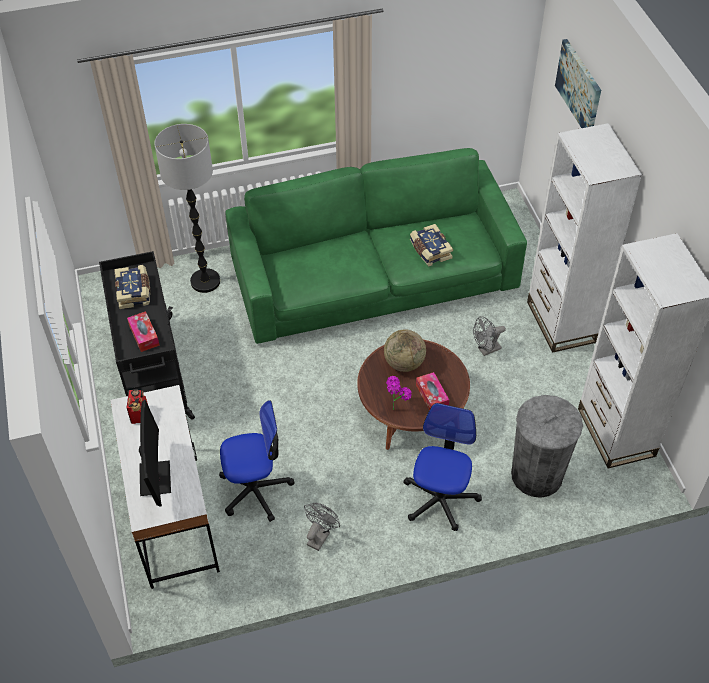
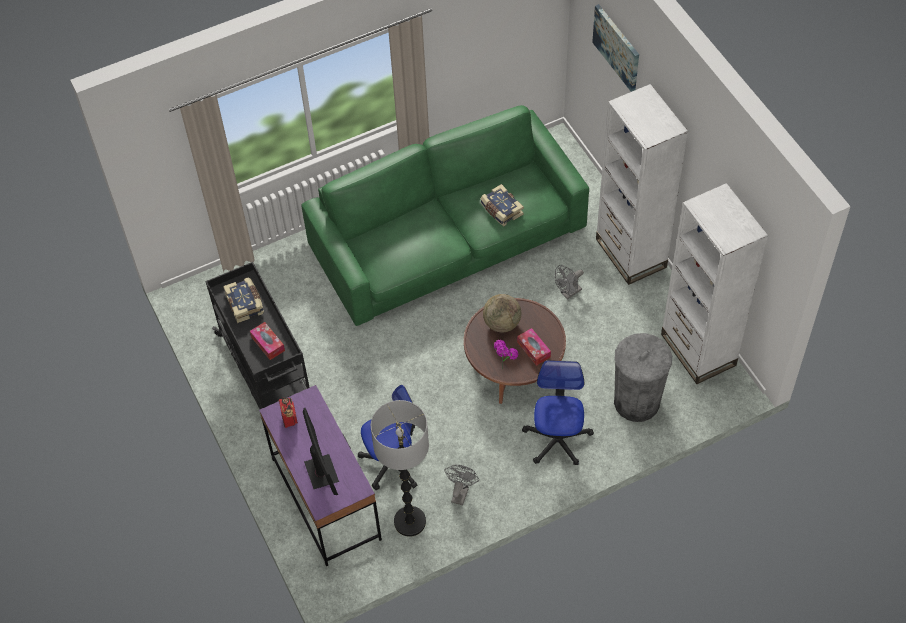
camera: 10 degrees left, 5 degrees up
white desk [110,385,220,589] -> purple desk [259,385,382,566]
floor lamp [154,124,220,293] -> floor lamp moved to [371,400,429,537]

